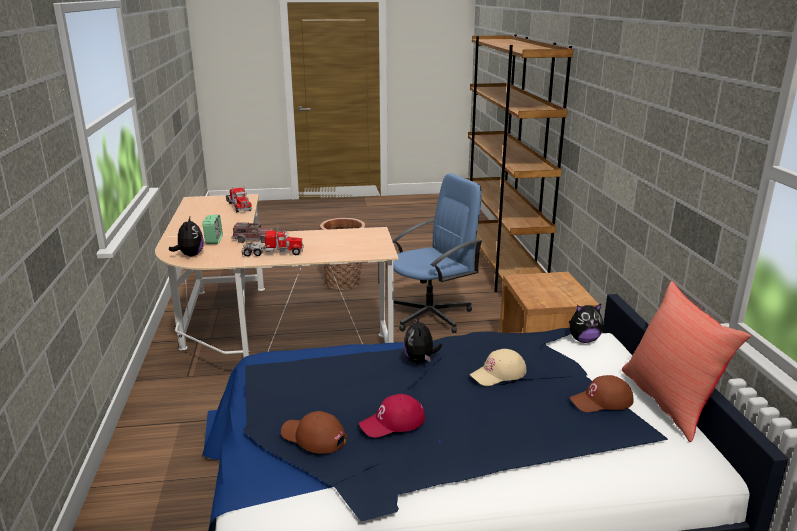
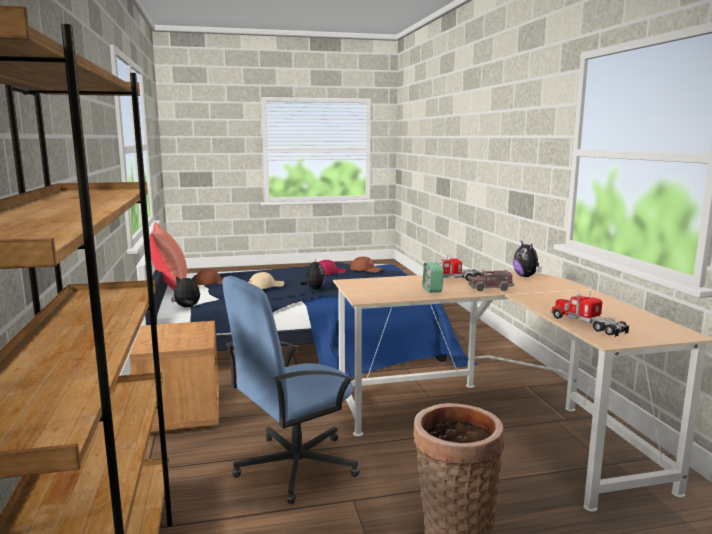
camera: 175 degrees right, 10 degrees down
alarm clock [202,215,223,244] -> alarm clock moved to [423,262,444,293]

